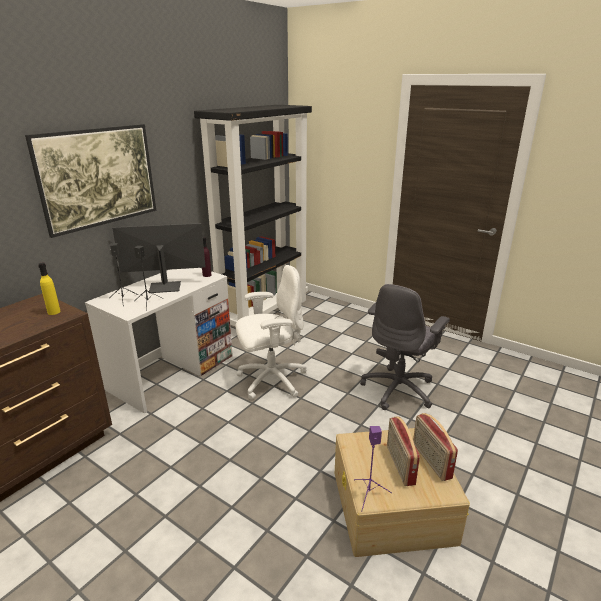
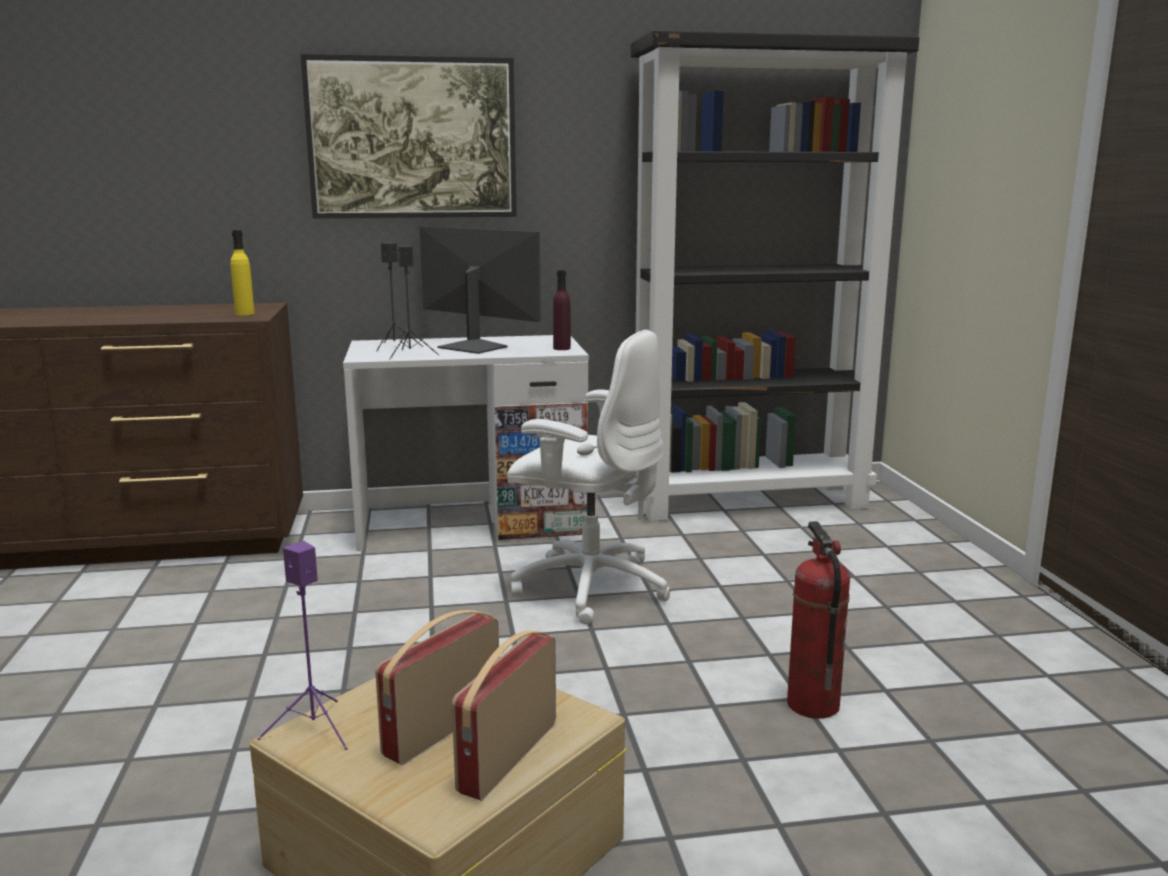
camera: 45 degrees right, 10 degrees down
grey office chair [360,284,450,410] -> fire extinguisher [787,521,850,719]

